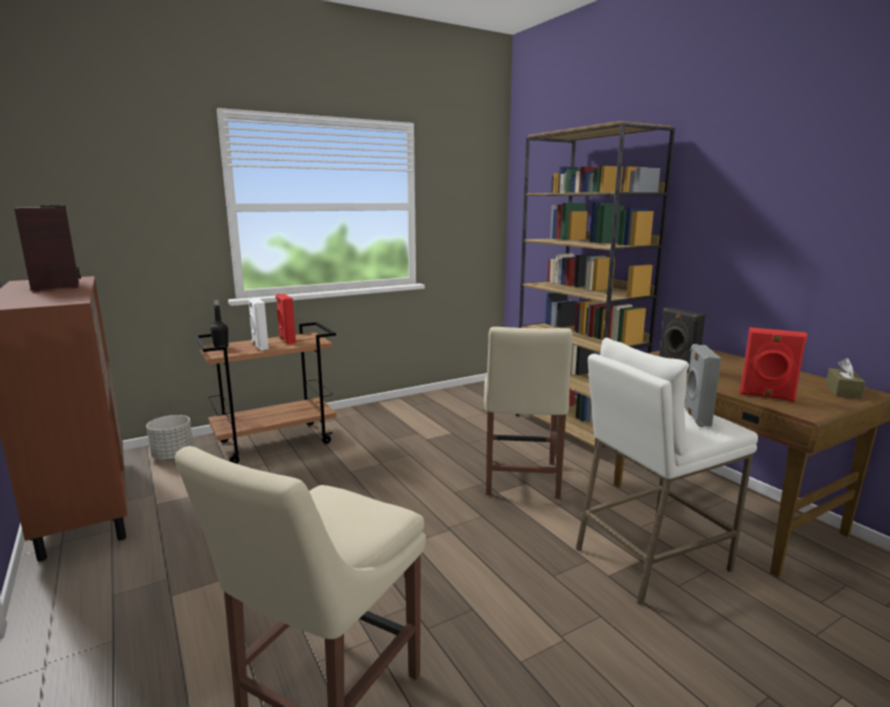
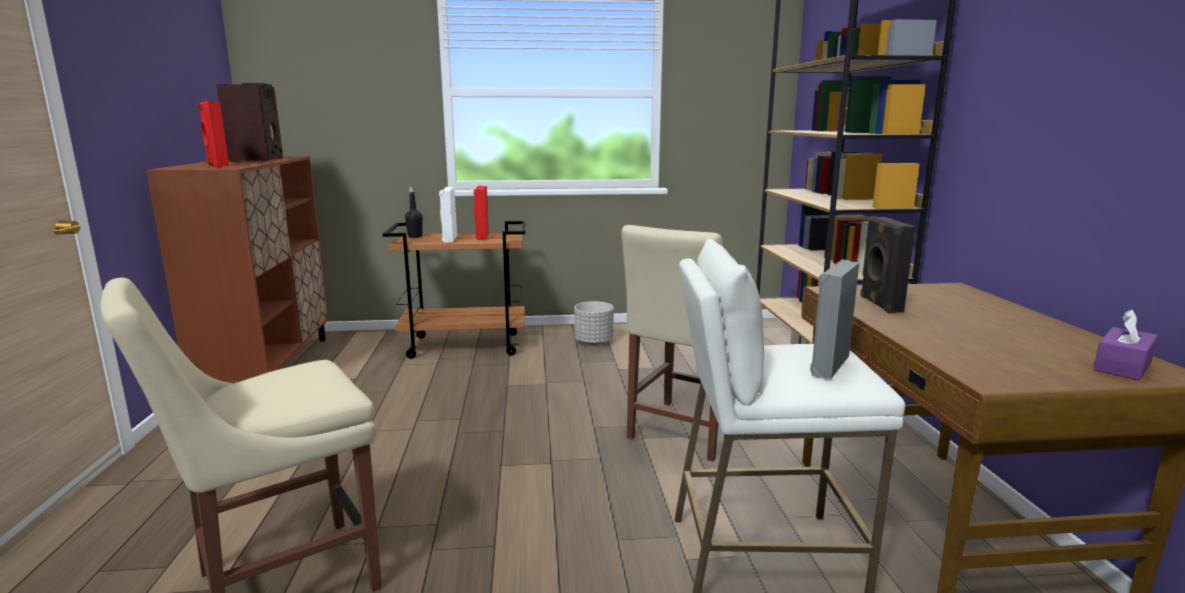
camera: 25 degrees right, 0 degrees up
grey planter [146,415,194,460] -> grey planter moved to [574,301,614,345]
red speaker [739,327,808,402] -> red speaker moved to [198,101,229,167]
brown tissue box [826,358,866,399] -> purple tissue box [1093,309,1158,380]

